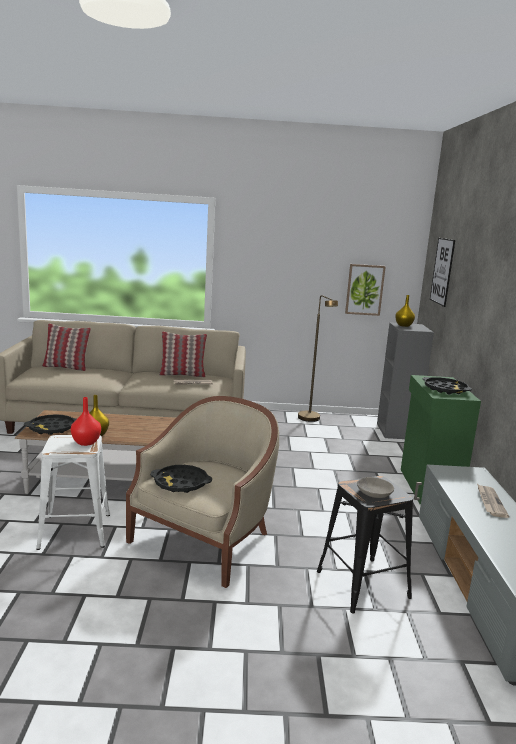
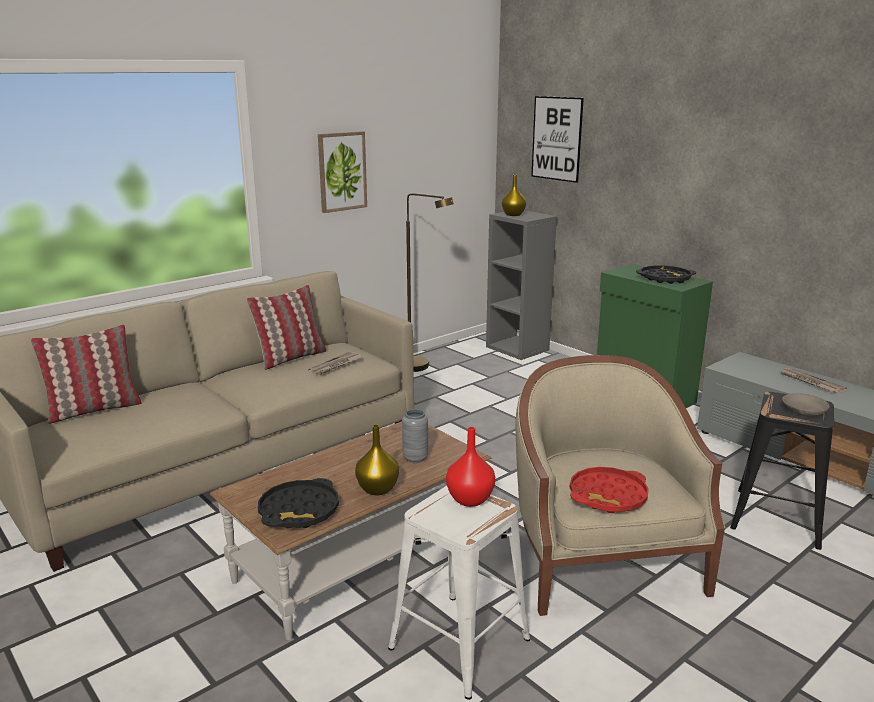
camera: 40 degrees left, 5 degrees up
black tray [150,465,212,493] -> red tray [570,467,649,513]
picture [345,264,386,316] -> picture moved to [318,131,367,213]
none -> grey vase [402,409,428,463]

